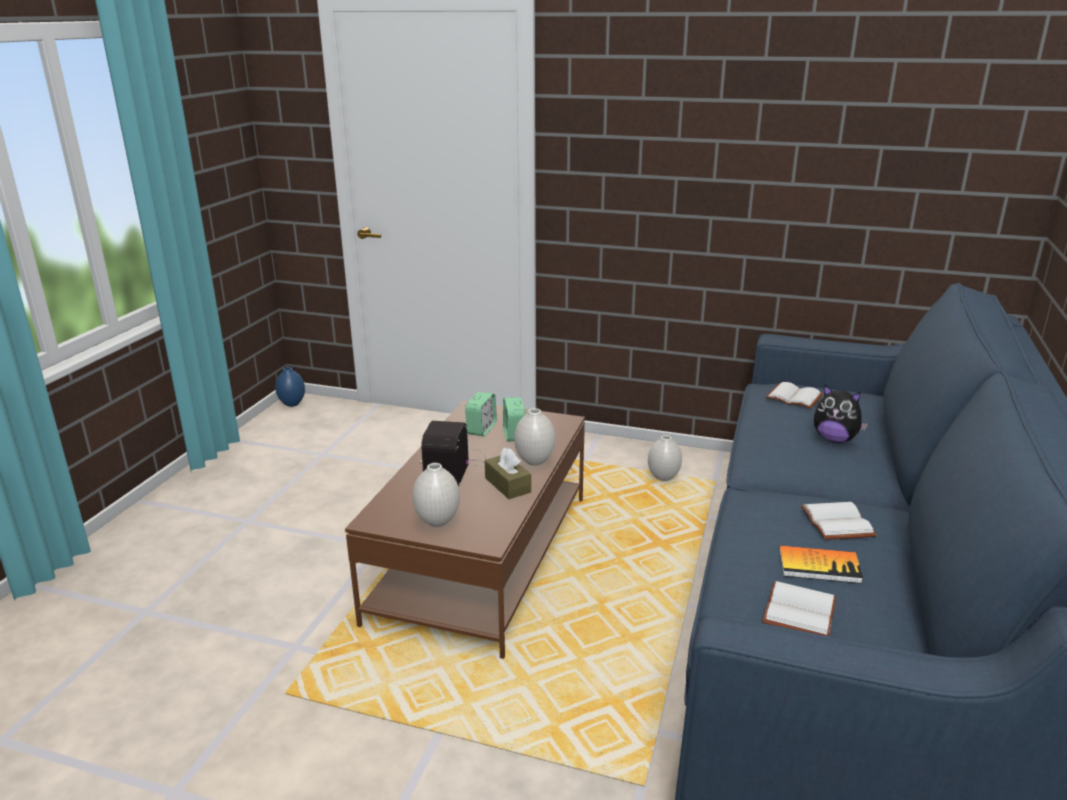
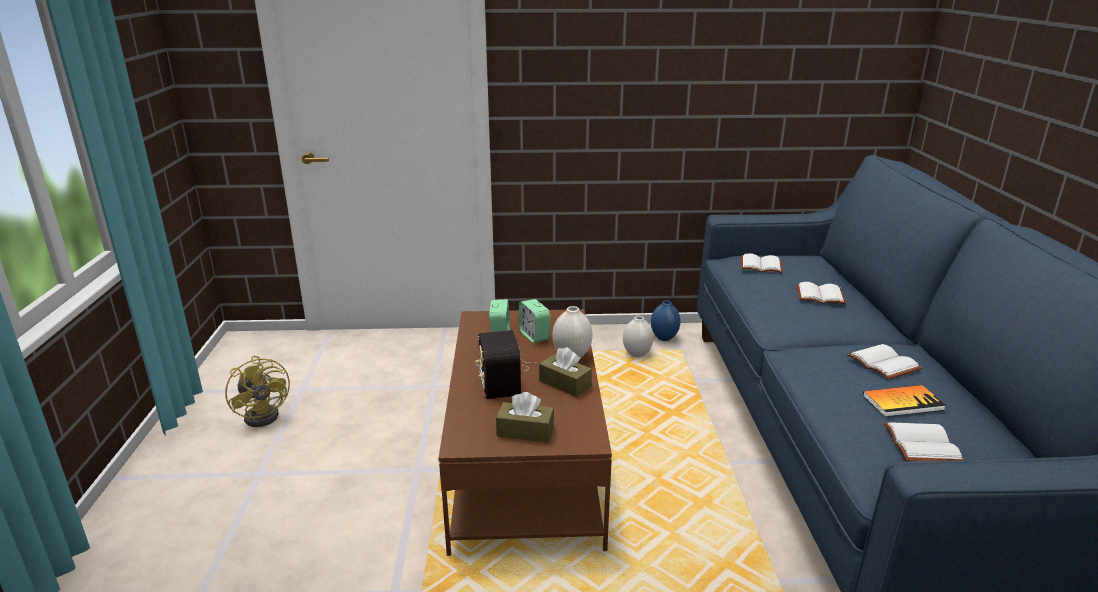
camera: 20 degrees left, 0 degrees up
blue vase [275,367,305,407] -> blue vase moved to [651,301,680,341]
white vase [412,463,460,527] -> brown tissue box [496,392,554,442]
plush toy [814,385,868,443] -> white book [796,282,846,305]
none -> yellow fan [225,356,290,427]

